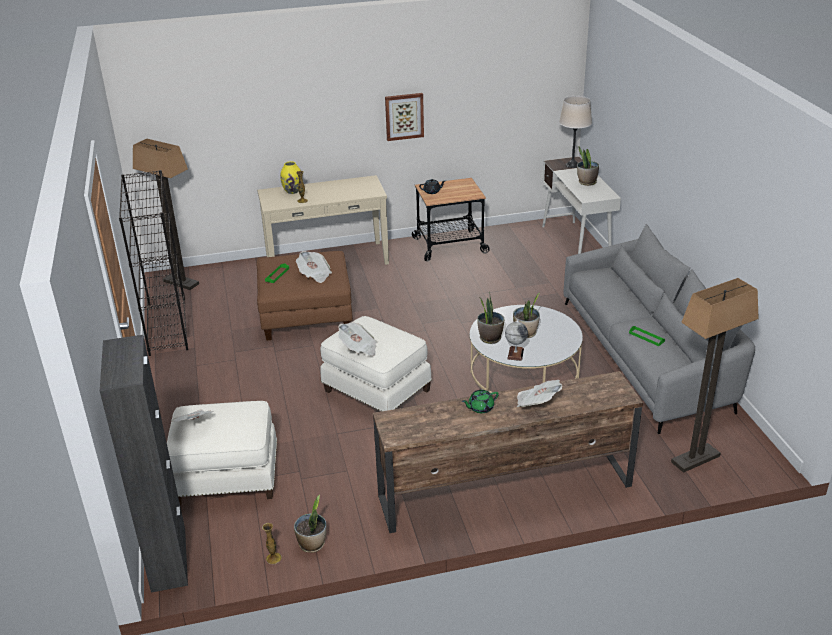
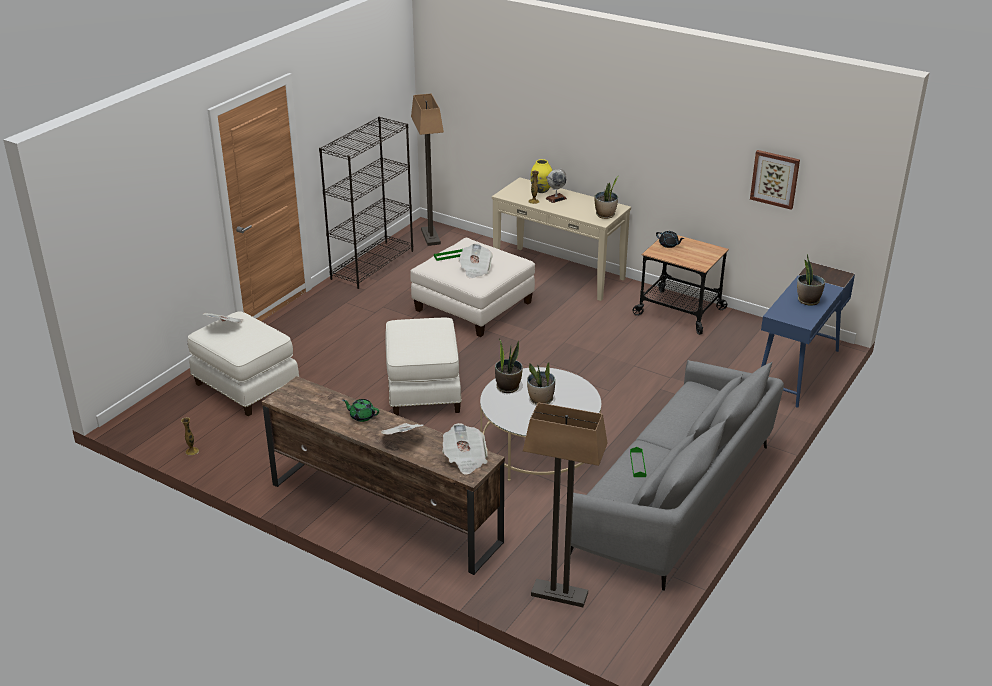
camera: 45 degrees right, 0 degrees up
black cabinet [100,335,188,593] -> none
brown ottoman [257,251,353,340] -> white ottoman [410,238,535,337]
potted plant [294,495,327,553] -> potted plant moved to [594,176,618,219]
newspaper [338,323,378,356] -> newspaper moved to [442,423,488,475]
picture [385,93,424,141] -> picture moved to [750,150,800,209]
globe [505,319,528,361] -> globe moved to [546,168,567,203]
white desk [542,156,621,254] -> blue desk [761,262,855,408]
beige table lamp [559,96,592,168] -> none

